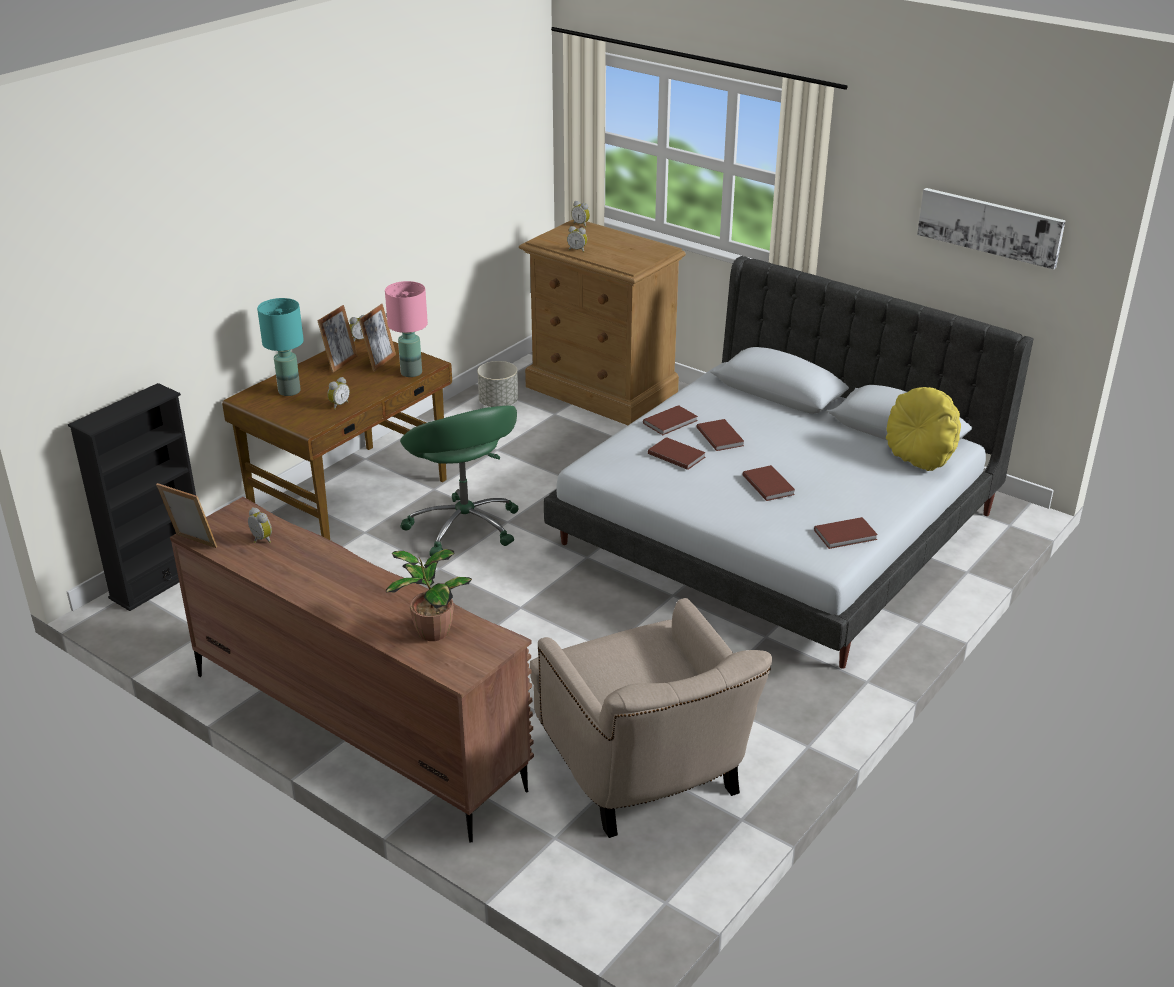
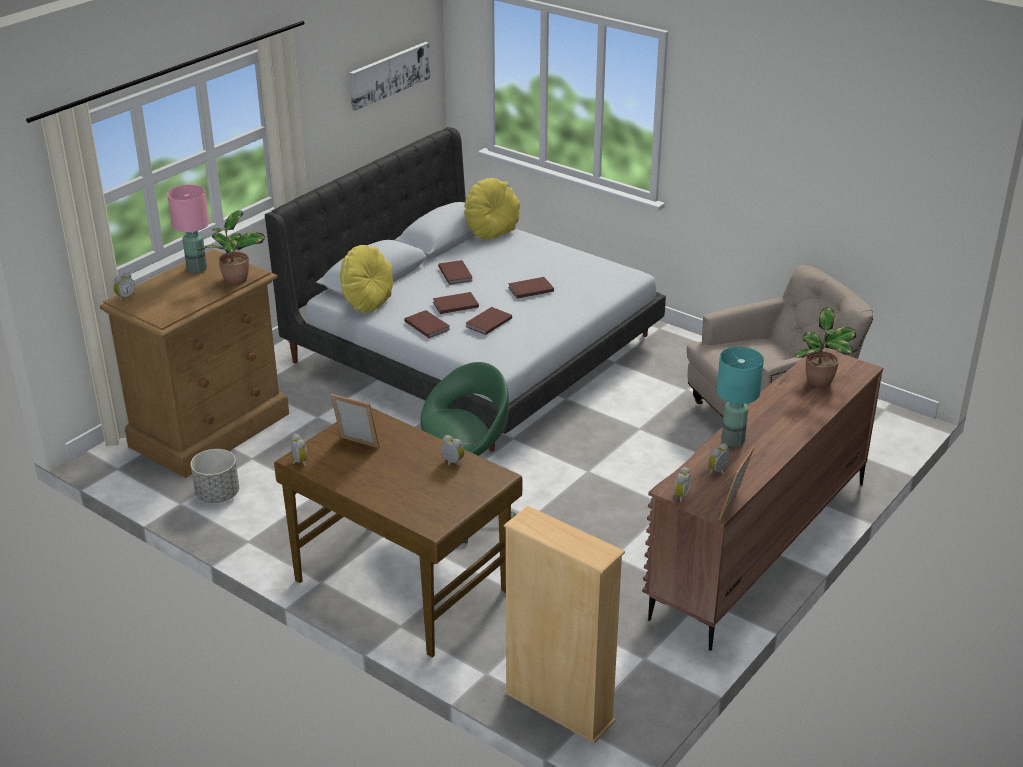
camera: 90 degrees left, 0 degrees up
black bookcase [68,383,196,611] -> beige bookcase [504,506,625,744]
turquoise table lamp [257,298,304,396] -> turquoise table lamp moved to [717,347,764,447]
picture frame [317,305,358,373] -> none
pink table lamp [385,281,428,377] -> pink table lamp moved to [167,185,209,273]
alarm clock [567,226,587,252] -> alarm clock moved to [673,467,691,503]
brown book [814,517,878,549] -> brown book moved to [438,260,473,285]
none -> potted plant [197,210,266,285]
none -> yellow pillow [340,245,393,313]

